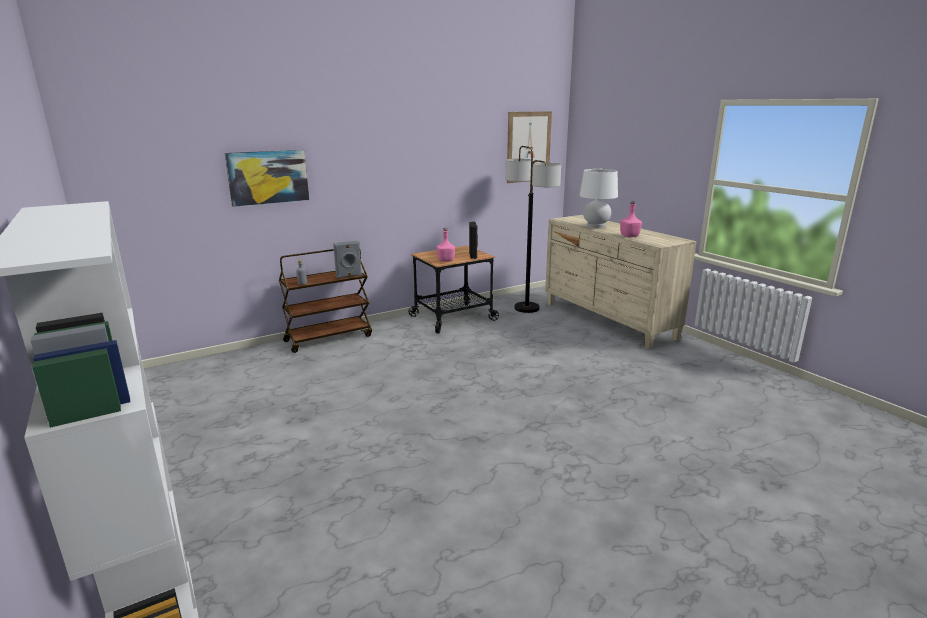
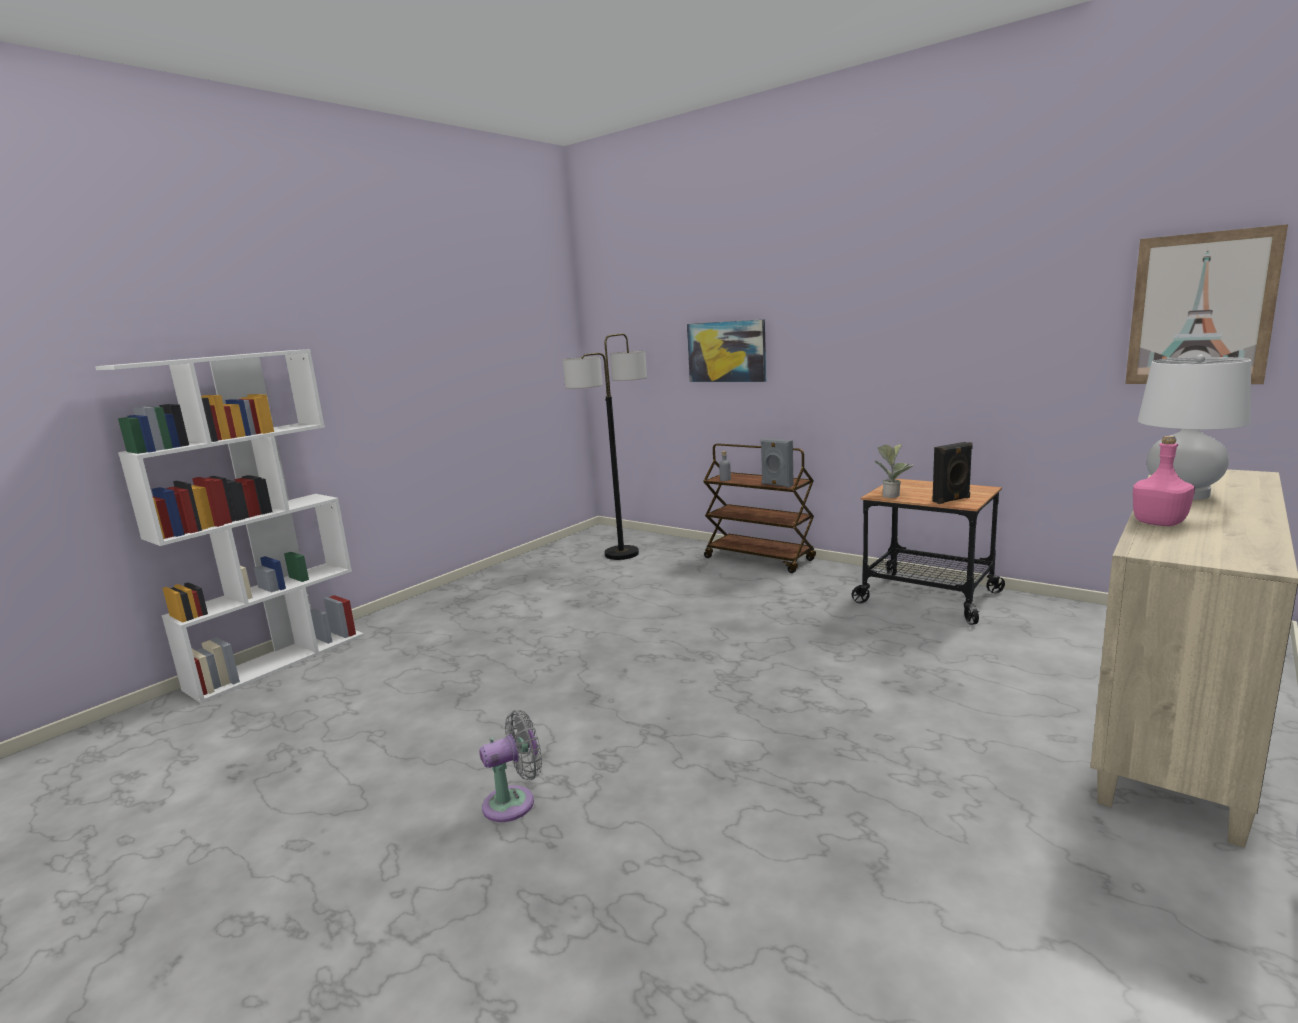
camera: 70 degrees right, 5 degrees down
pink bottle [437,228,455,262] -> potted plant [875,443,913,498]
floor lamp [505,146,561,313] -> floor lamp moved to [562,334,647,560]
none -> grey fan [479,710,542,822]

